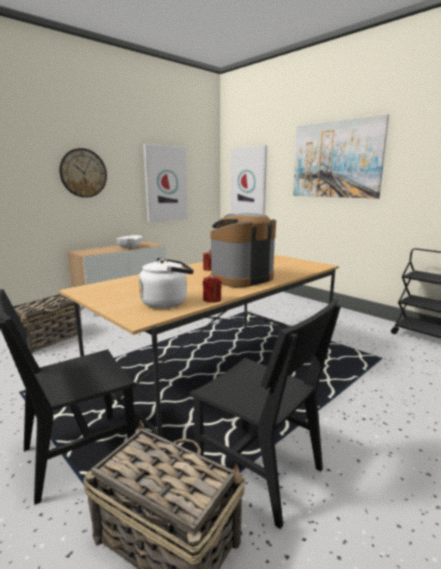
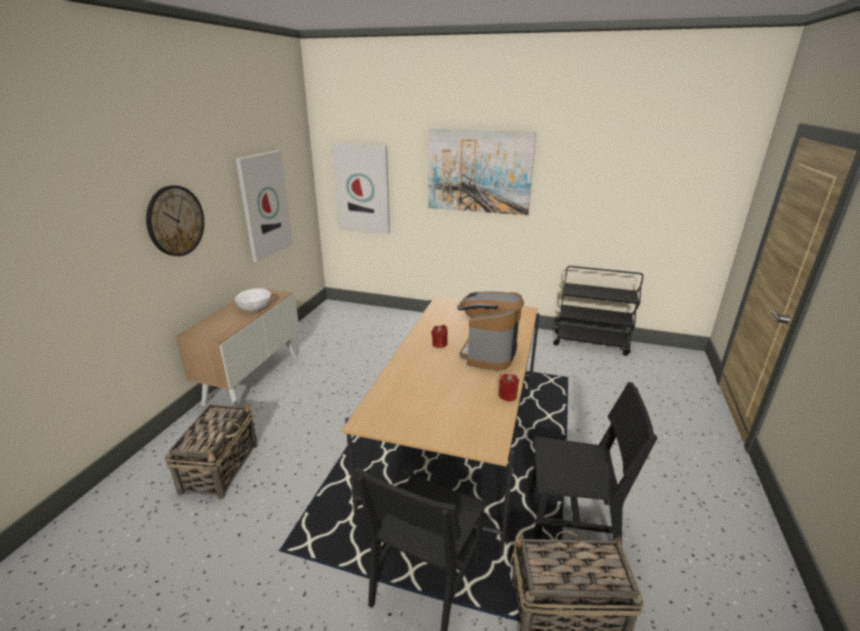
camera: 30 degrees left, 10 degrees up
white kettle [139,258,194,308] -> none

